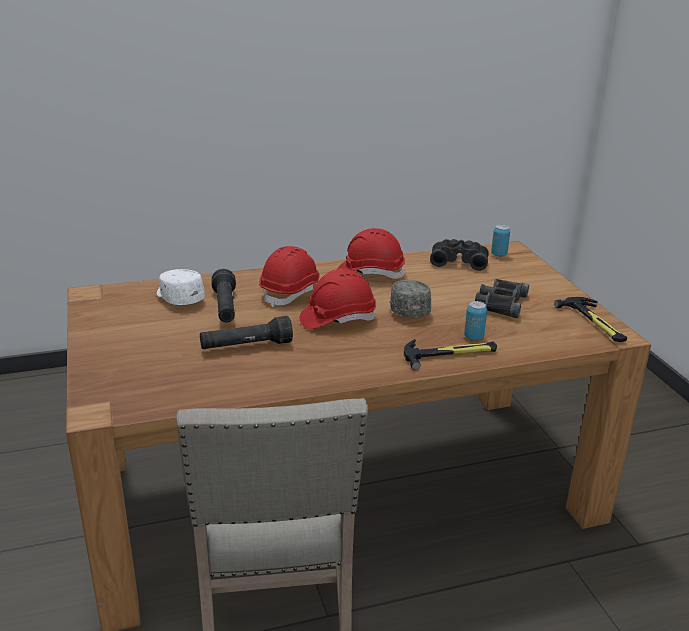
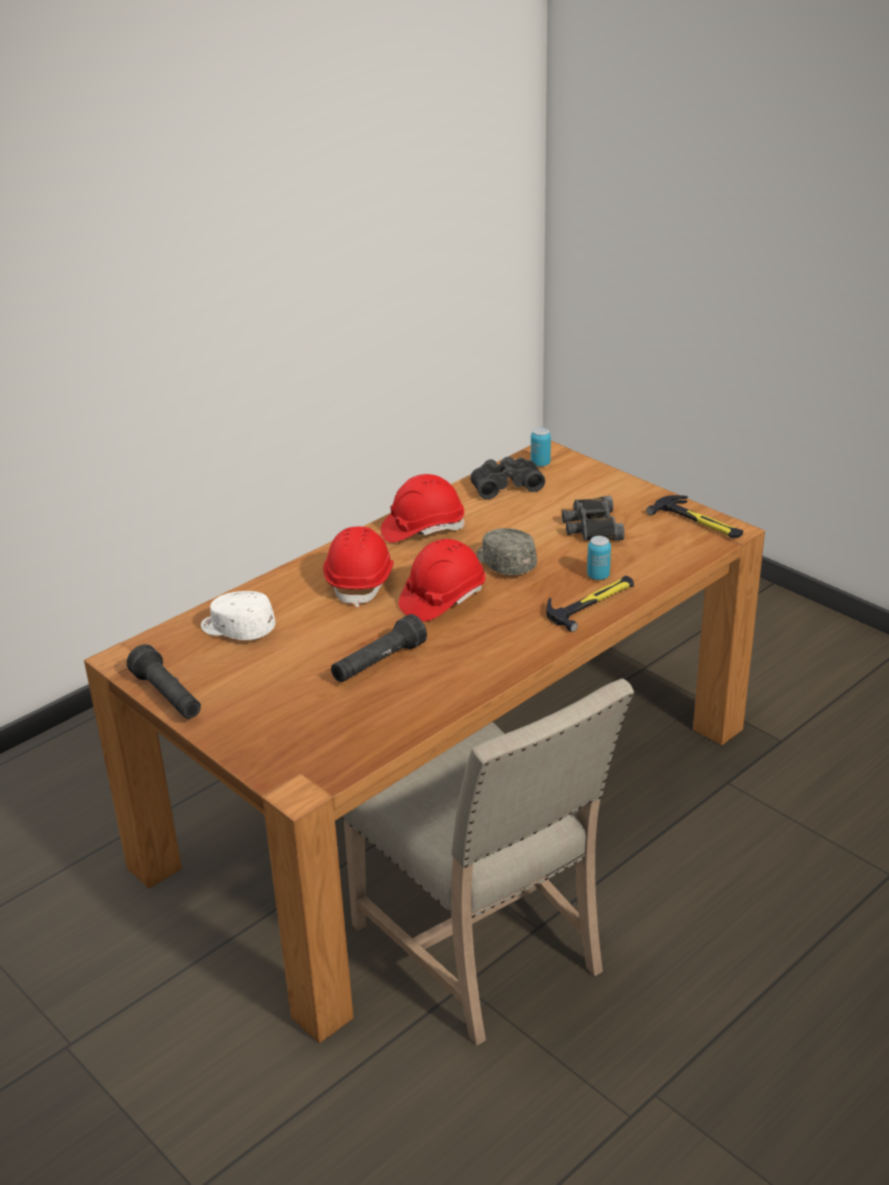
camera: 25 degrees left, 5 degrees up
black flashlight [211,269,236,322] -> black flashlight moved to [127,644,201,719]

